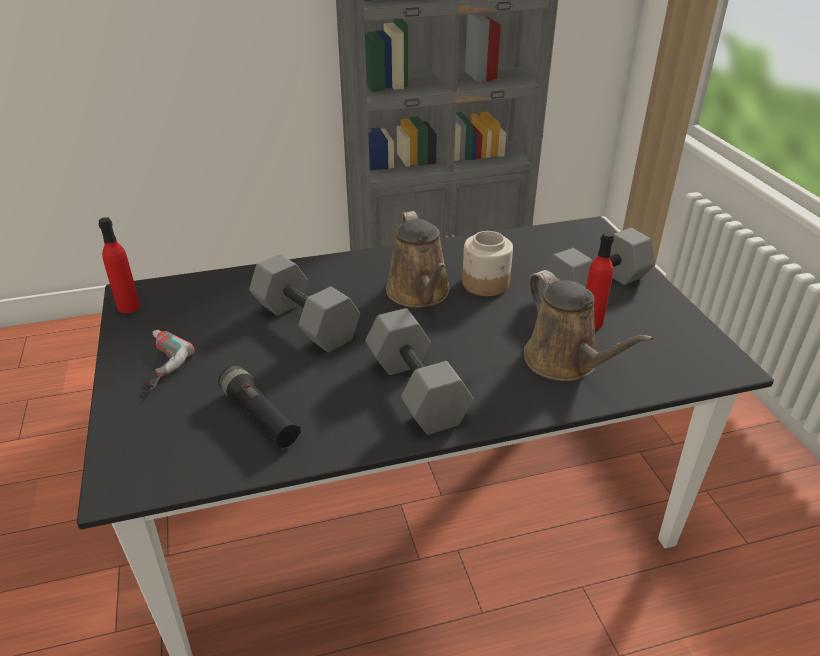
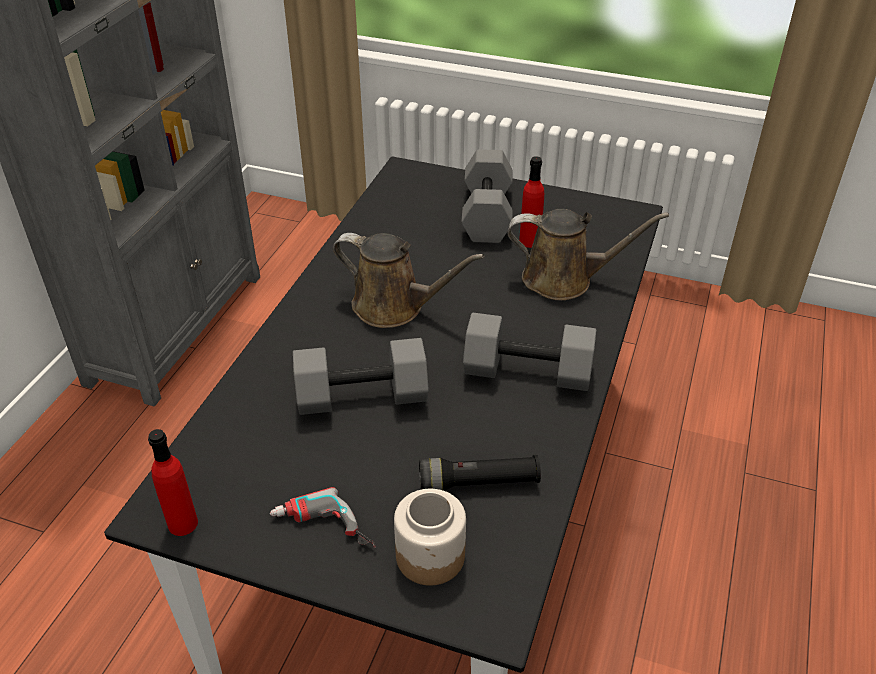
camera: 55 degrees left, 5 degrees up
jar [462,231,513,296] -> jar moved to [394,489,466,586]

